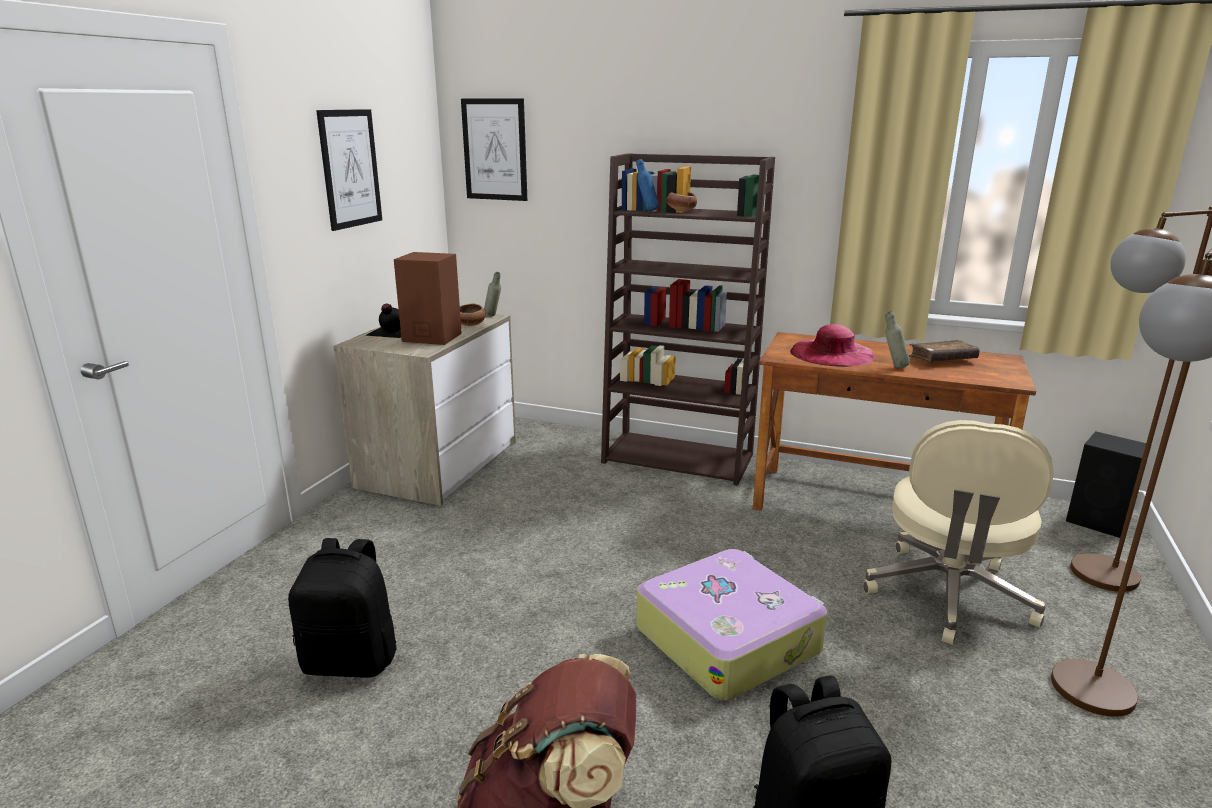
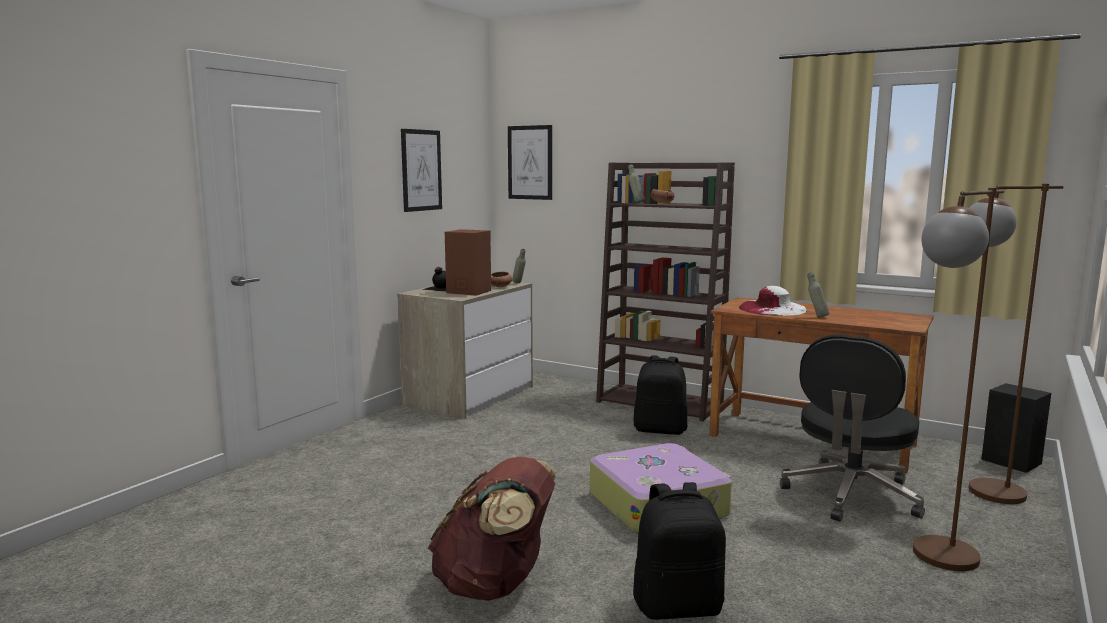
camera: 10 degrees right, 10 degrees down
black backpack [288,538,397,678] -> black backpack moved to [634,355,687,435]
blue bottle [636,159,659,212] -> grey bottle [628,165,645,203]
pink hat [790,324,875,367] -> white hat [739,286,807,316]
beige office chair [863,420,1054,645] -> black office chair [780,335,925,522]
brown book [909,340,980,362] -> none

